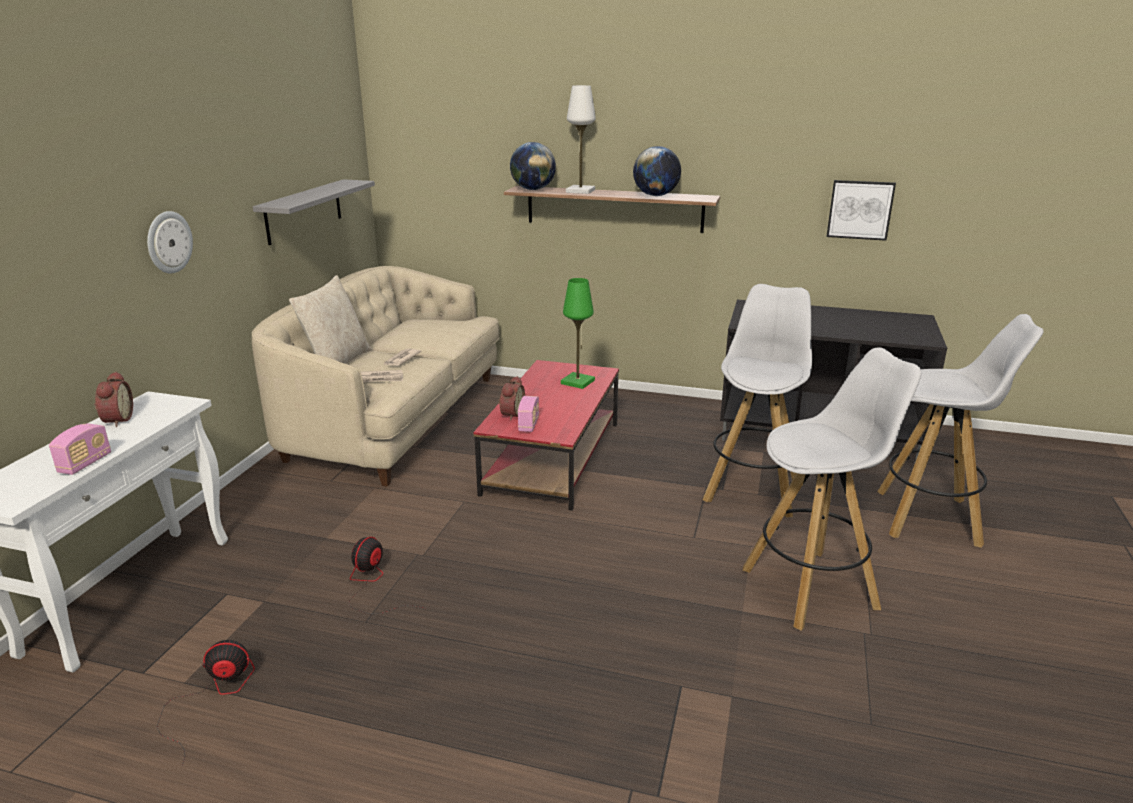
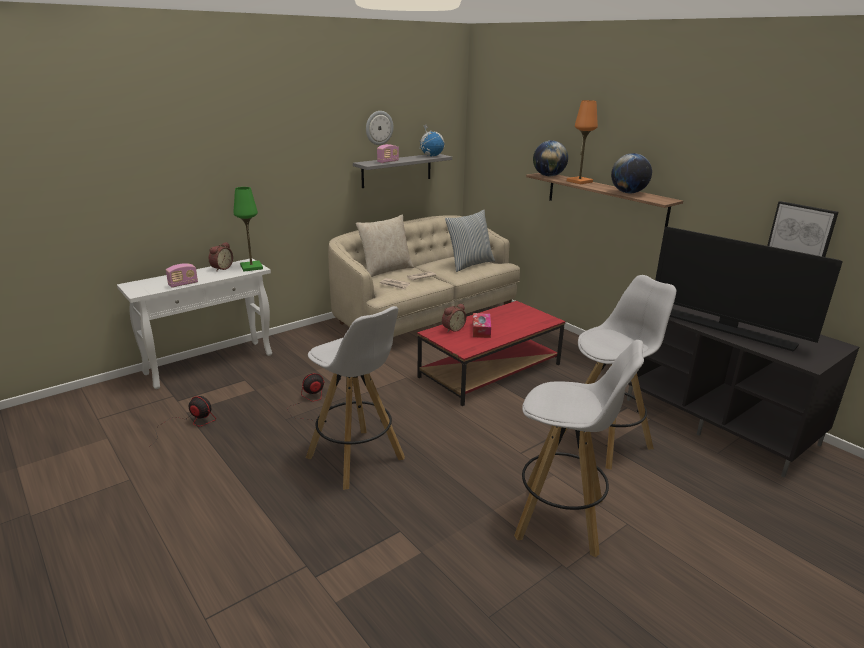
camera: 35 degrees right, 0 degrees up
wall clock [147,211,193,274] -> wall clock moved to [366,111,393,145]
radio [518,396,539,432] -> radio moved to [377,144,399,163]
green table lamp [561,278,595,389] -> green table lamp moved to [233,187,263,272]
white table lamp [566,85,596,194] -> orange table lamp [567,100,598,184]
white stool [878,314,1044,548] -> white stool moved to [306,306,405,490]
none -> globe [419,124,445,157]
none -> pillow [445,210,495,272]
none -> tissue box [473,313,491,338]
none -> television [655,227,843,352]

